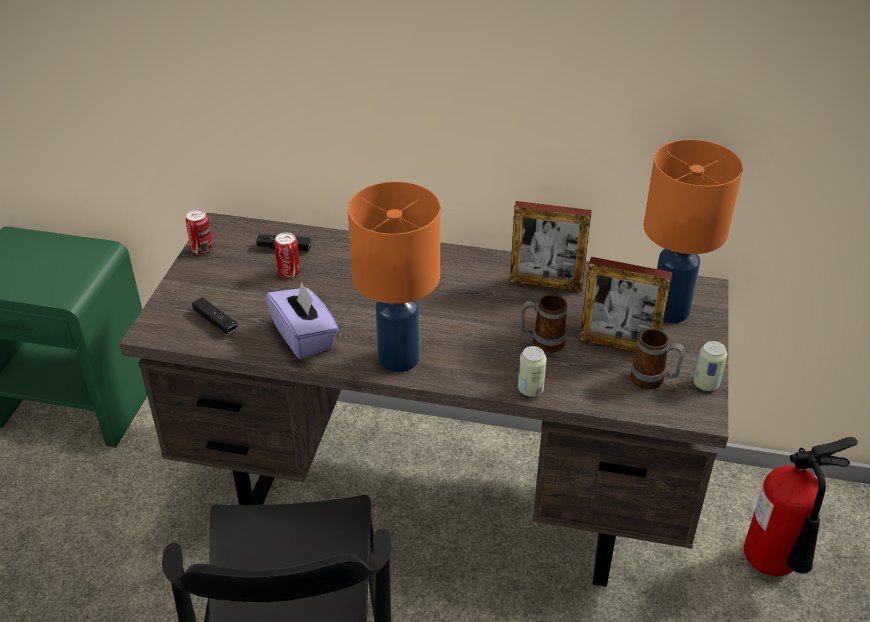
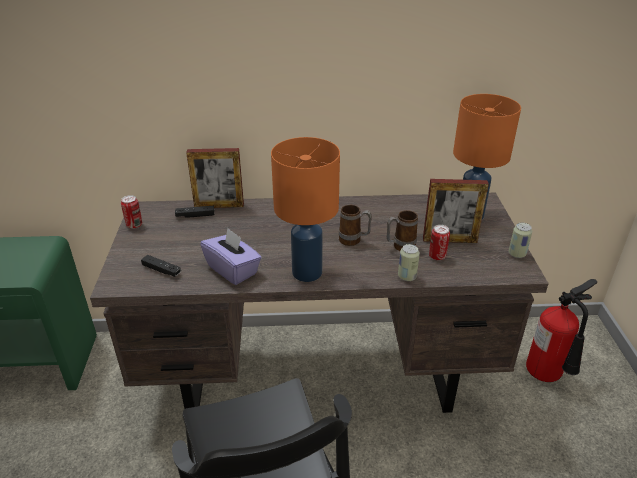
camera: 15 degrees left, 5 degrees down
can [274,232,300,278] -> can moved to [429,225,450,260]
picture frame [510,201,592,292] -> picture frame moved to [186,148,244,208]
mug [630,329,685,389] -> mug moved to [339,205,372,246]

